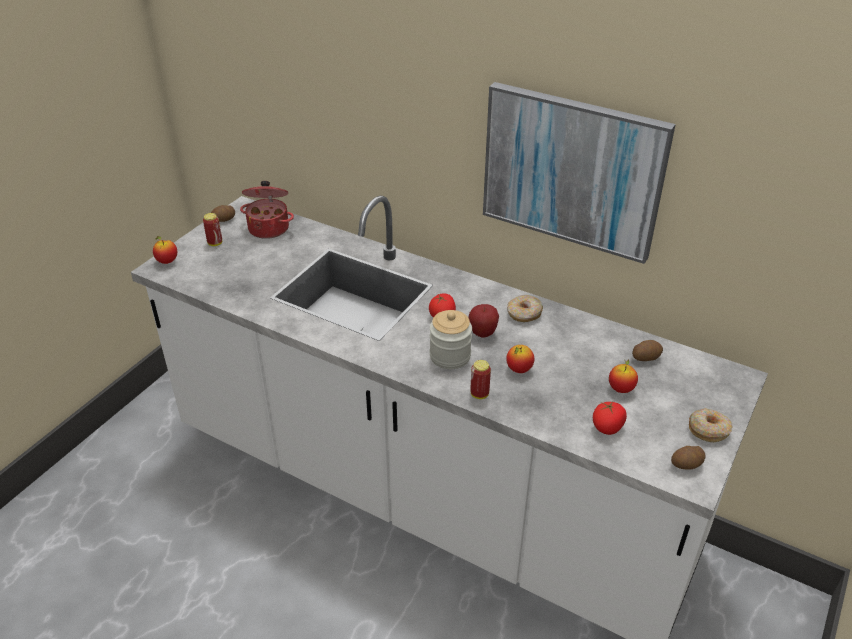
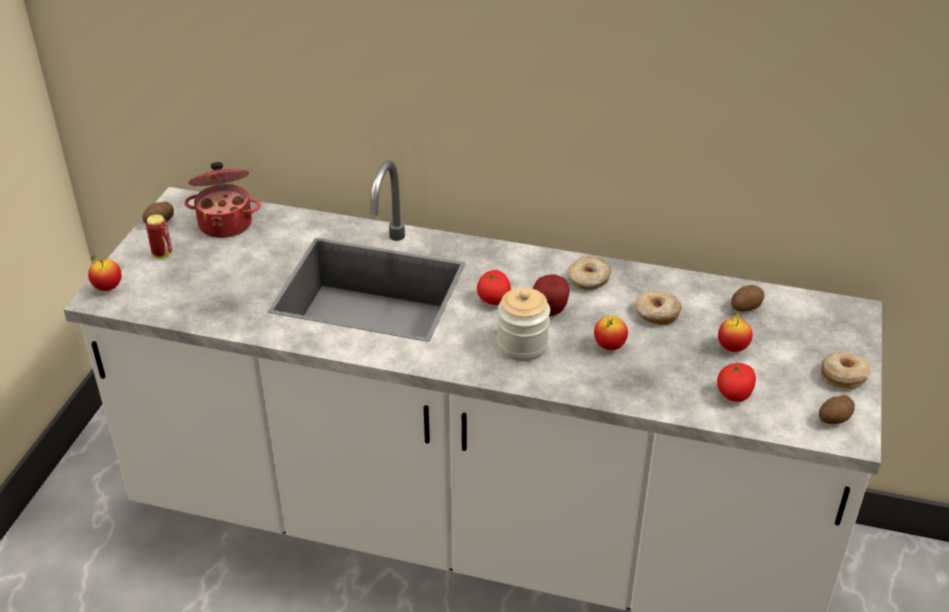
camera: 15 degrees left, 0 degrees up
can [470,360,491,399] -> none
picture [483,82,676,264] -> none
none -> donut [635,291,682,326]

